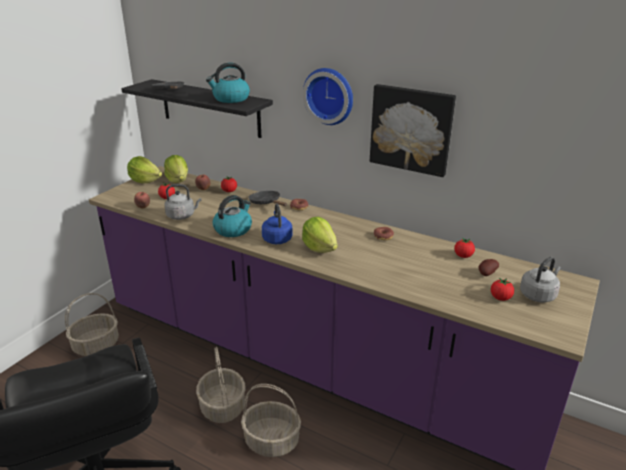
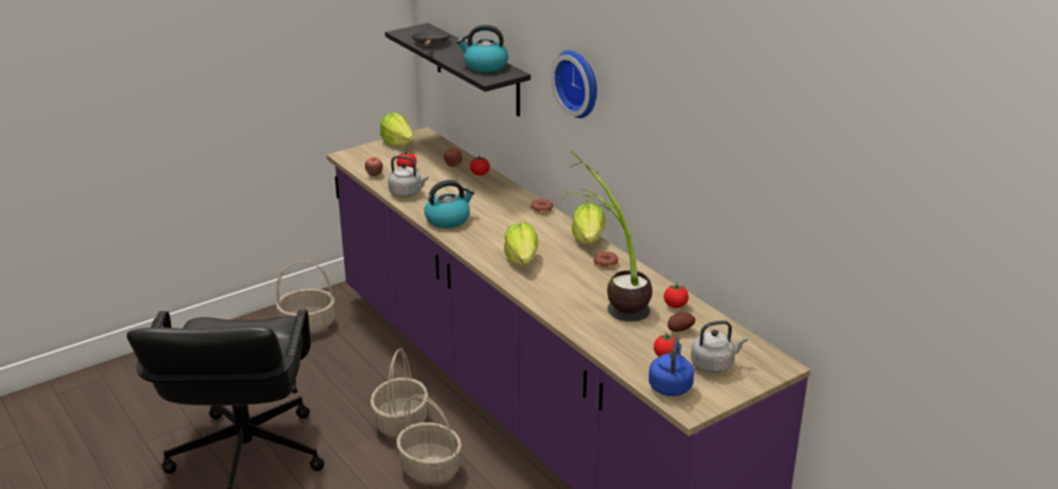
camera: 25 degrees right, 0 degrees up
lettuce [164,155,188,183] -> lettuce moved to [572,203,605,244]
black frying pan [248,191,287,206] -> none
blue kettle [262,203,292,244] -> blue kettle moved to [649,338,694,396]
picture [370,84,456,177] -> none
none -> potted plant [560,150,652,322]

